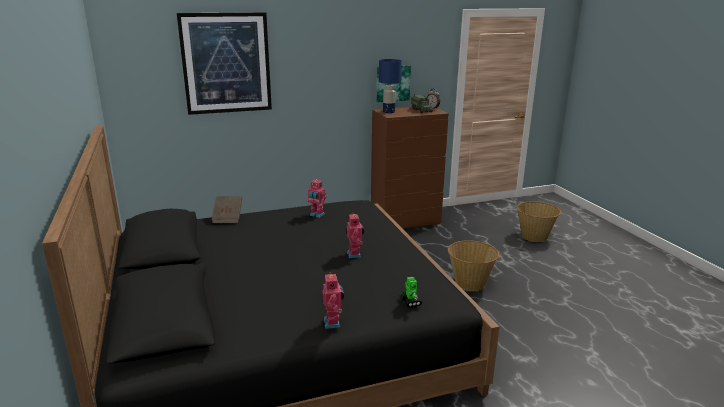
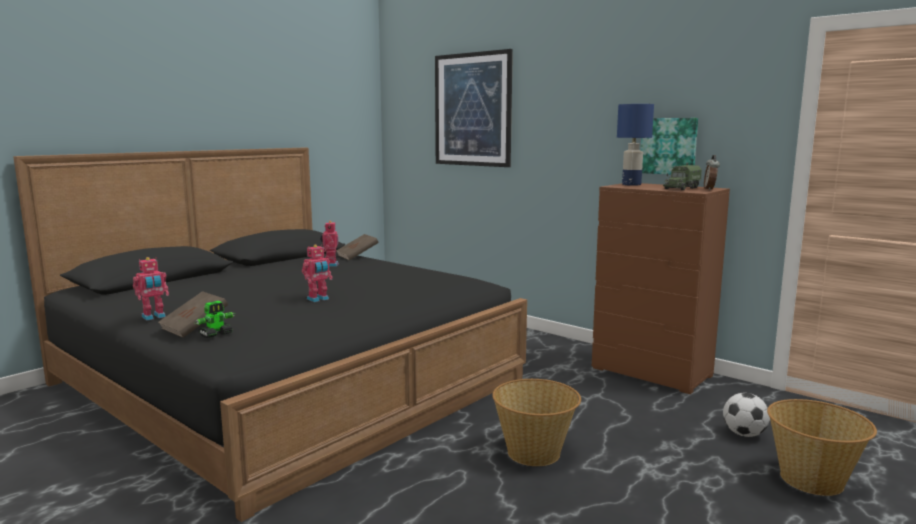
camera: 60 degrees right, 10 degrees down
toy robot [307,179,327,218] -> toy robot moved to [320,221,339,267]
none -> brown book [158,291,228,338]
none -> football [723,393,770,437]

